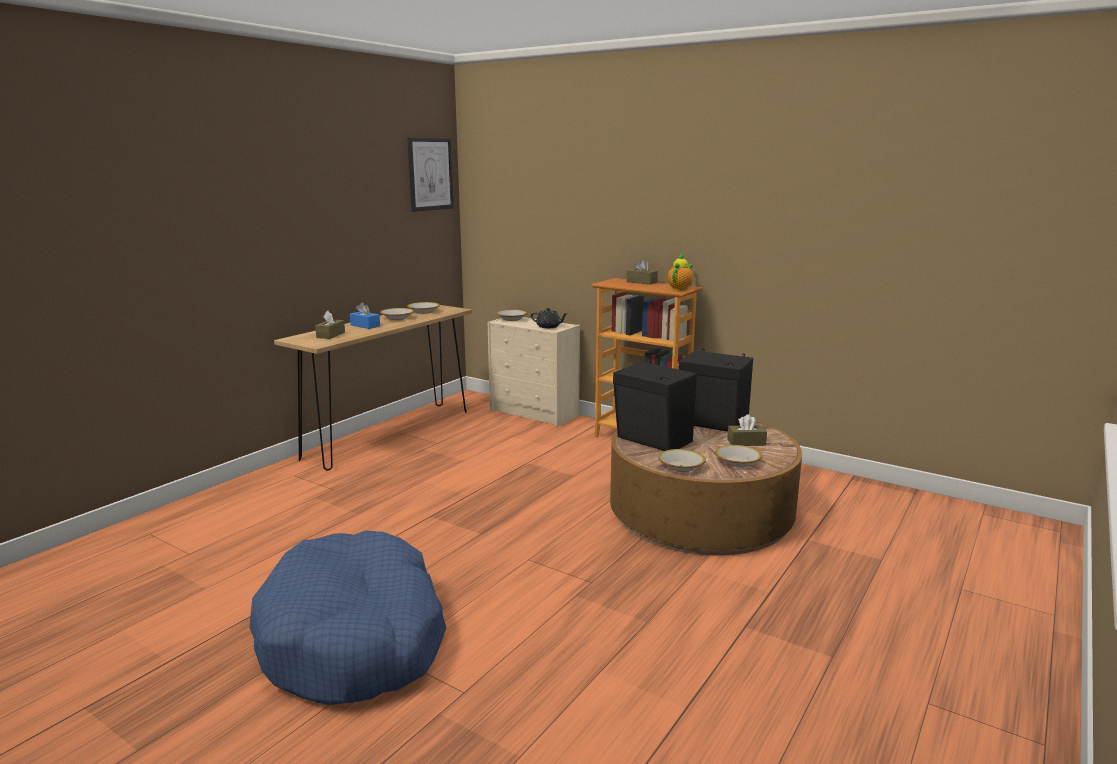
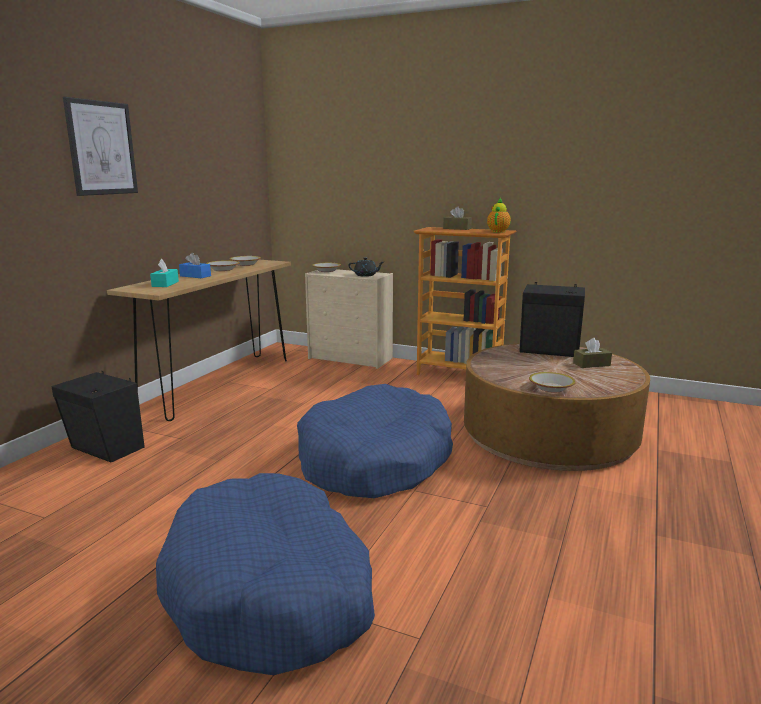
camera: 10 degrees left, 0 degrees up
brown tissue box [315,311,345,339] -> turquoise tissue box [150,259,179,287]
picture [407,138,454,212] -> picture moved to [63,97,138,196]
black speaker [613,360,697,451] -> black speaker moved to [51,371,145,463]
bowl [715,445,762,467] -> none
none -> blue dog bed [297,384,453,498]

